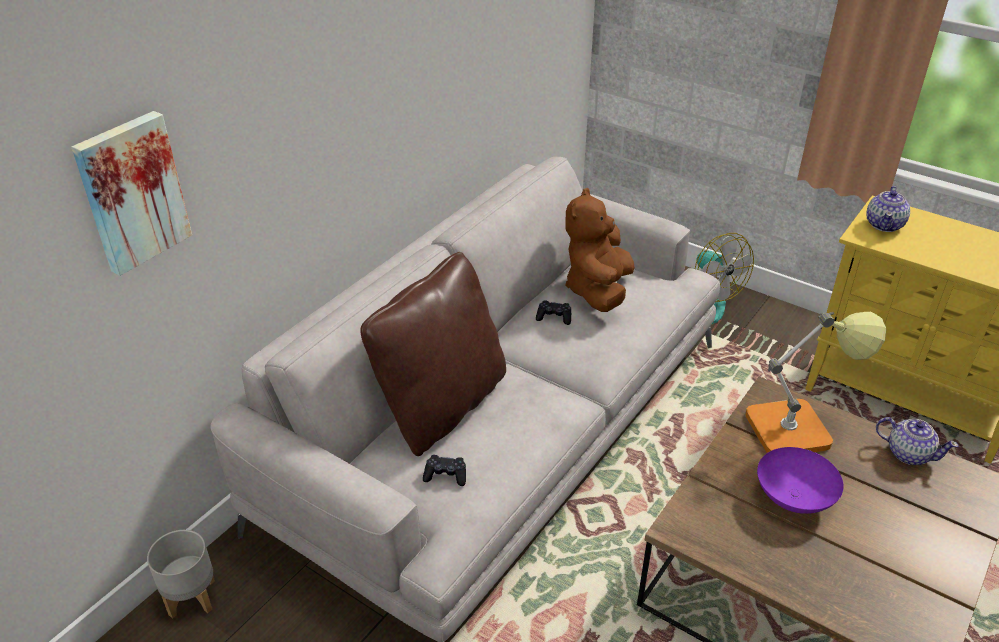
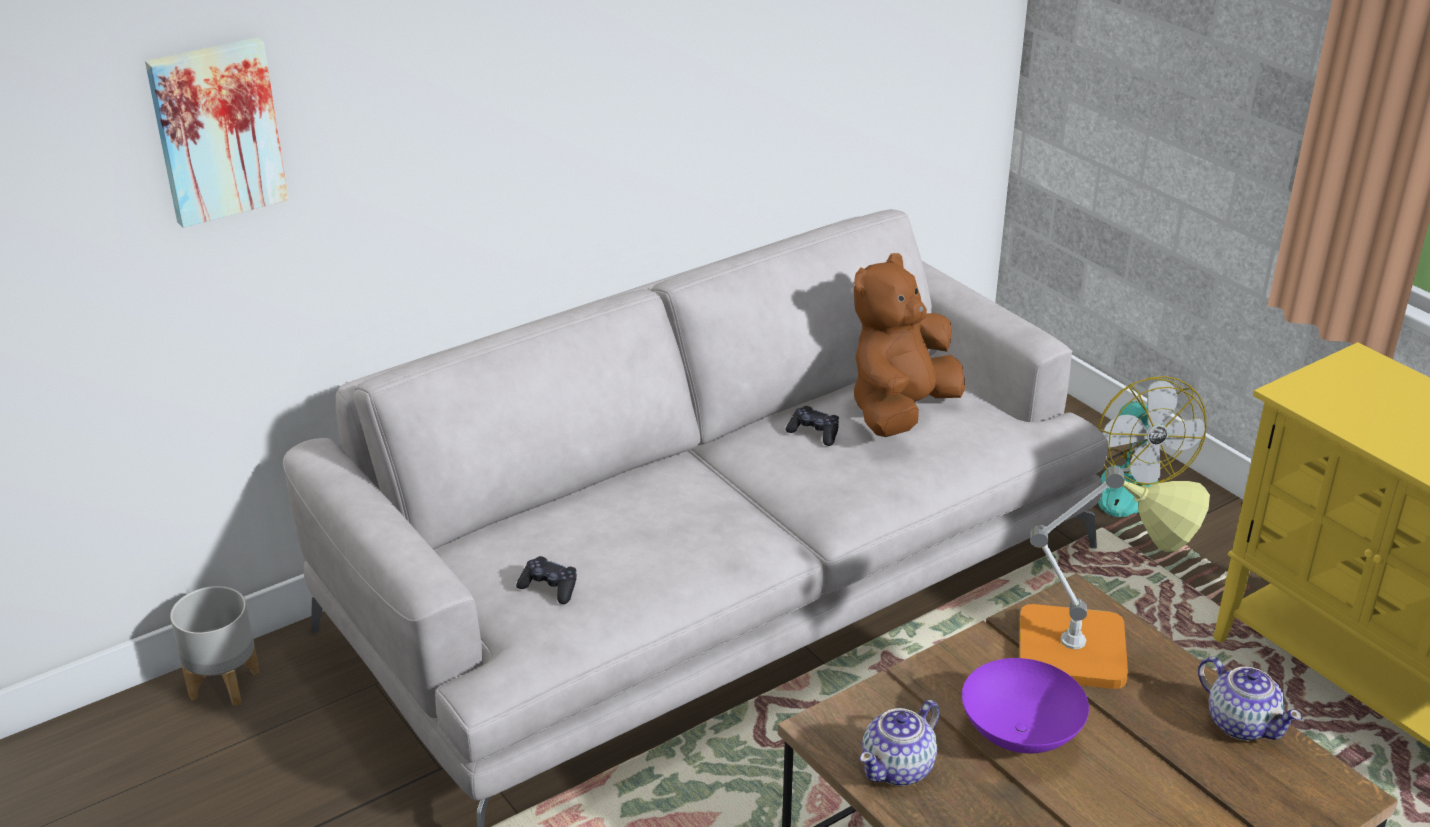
camera: 20 degrees right, 5 degrees down
brown pillow [360,252,506,456] -> none
teapot [866,186,910,232] -> teapot moved to [860,700,939,786]

